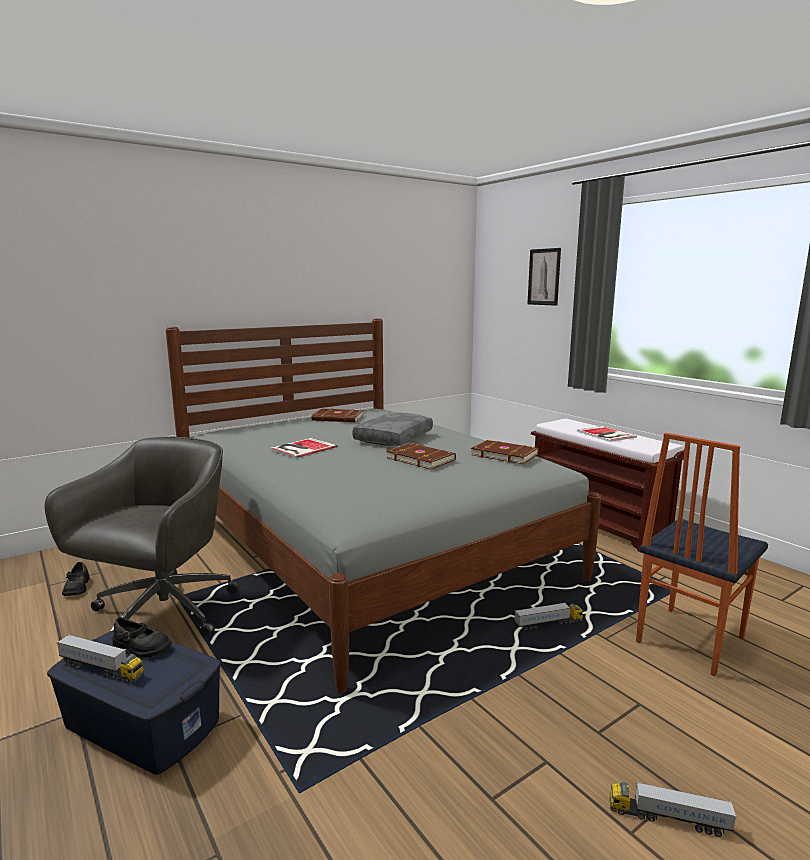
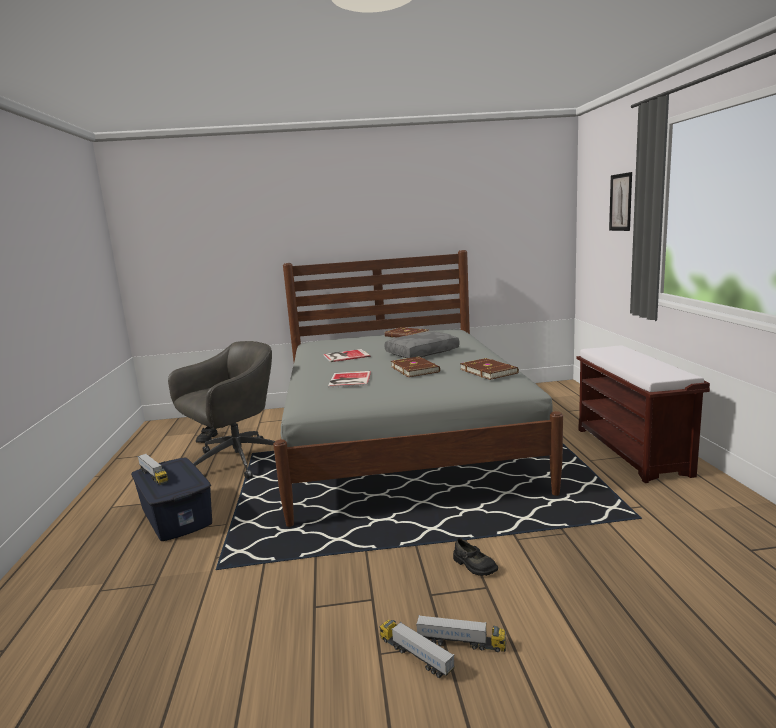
camera: 30 degrees right, 0 degrees up
black shoe [112,617,172,658] -> black shoe moved to [453,538,498,576]
toy truck [514,602,583,631] -> toy truck moved to [416,615,506,652]
book [577,426,637,442] -> book moved to [328,371,371,388]
chair [636,433,768,676] -> none

